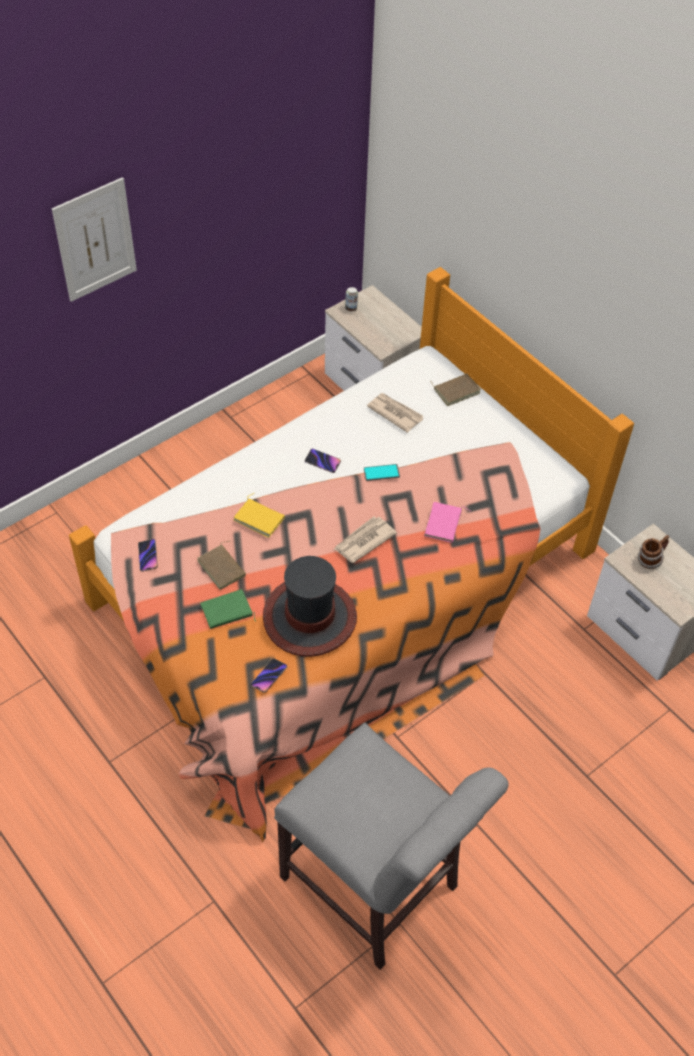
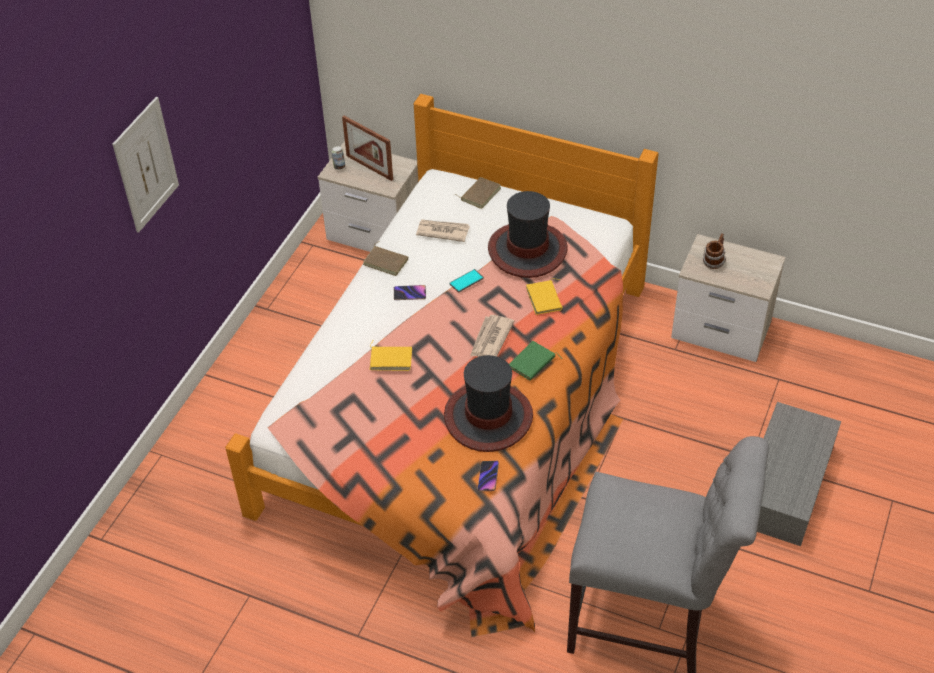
camera: 25 degrees left, 5 degrees down
phone [138,539,158,572] -> none
brown book [197,541,246,590] -> brown book moved to [363,241,408,276]
green book [200,589,256,629] -> green book moved to [509,341,562,380]
pink book [424,502,470,543] -> yellow book [526,278,562,315]
none -> picture frame [342,116,393,181]
none -> hat [488,191,568,278]
none -> grey storage box [757,402,841,546]

